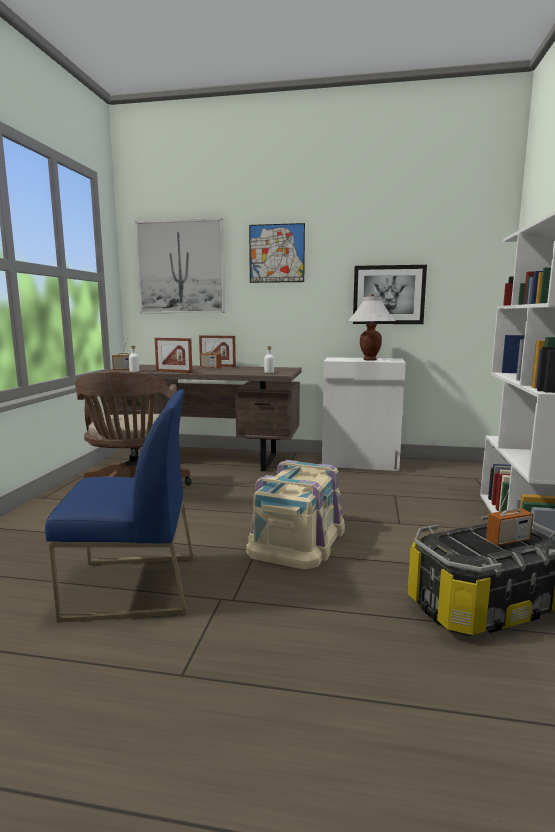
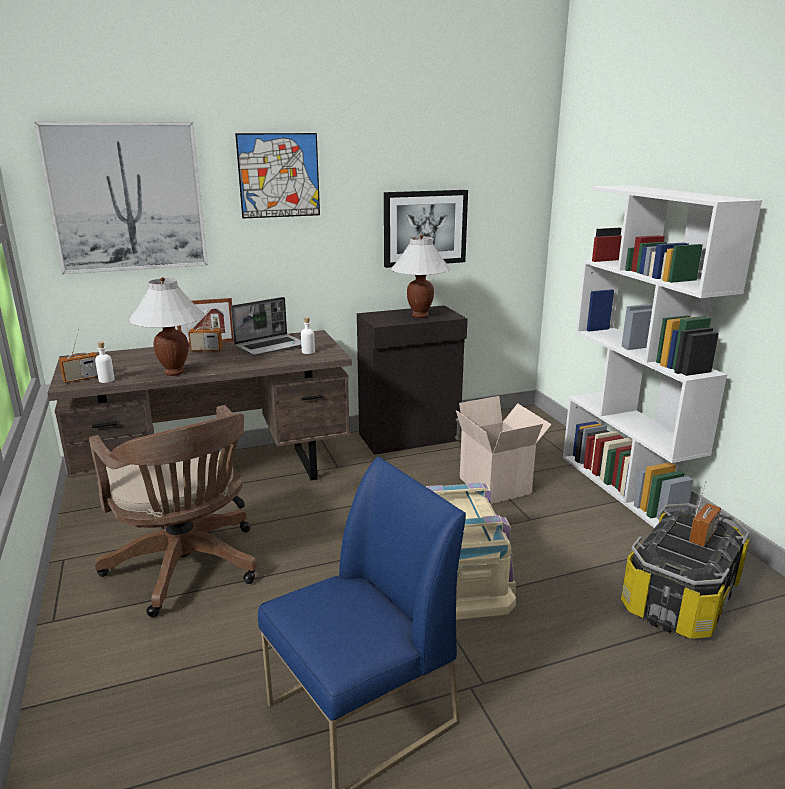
camera: 30 degrees left, 10 degrees up
picture frame [155,338,193,373] -> white table lamp [129,277,205,376]
white cabinet [322,357,406,471] -> black cabinet [357,305,468,455]
none -> laptop [231,297,301,356]
none -> cardboard box [456,396,552,504]

